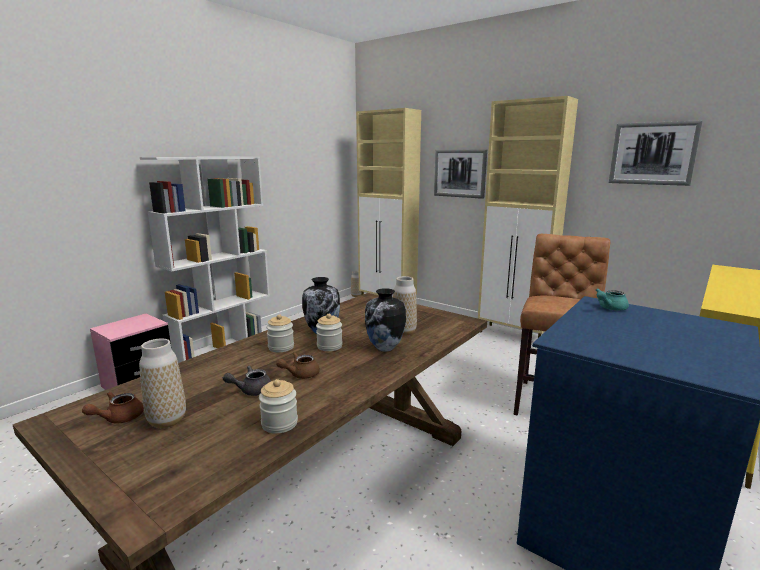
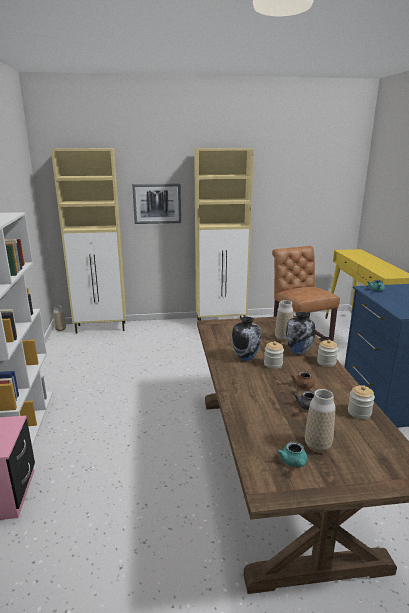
camera: 45 degrees left, 5 degrees up
brown teapot [82,392,144,424] -> turquoise teapot [277,442,307,467]
jar [266,314,294,352] -> jar moved to [317,340,338,367]
picture [609,120,702,186] -> none

